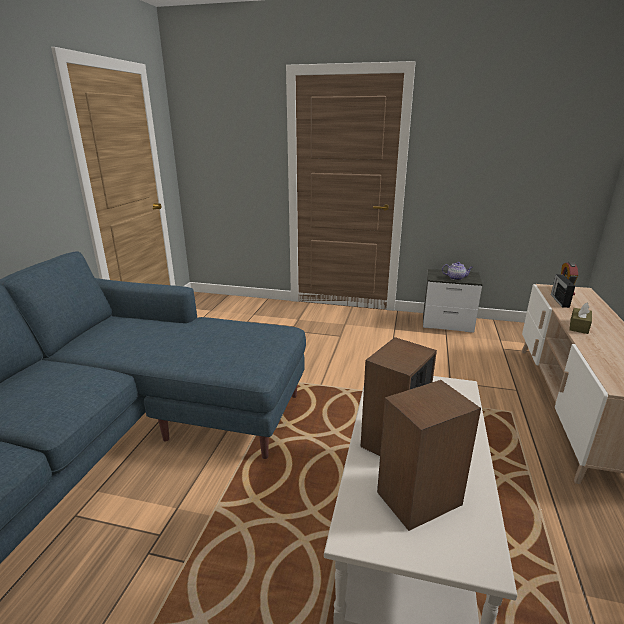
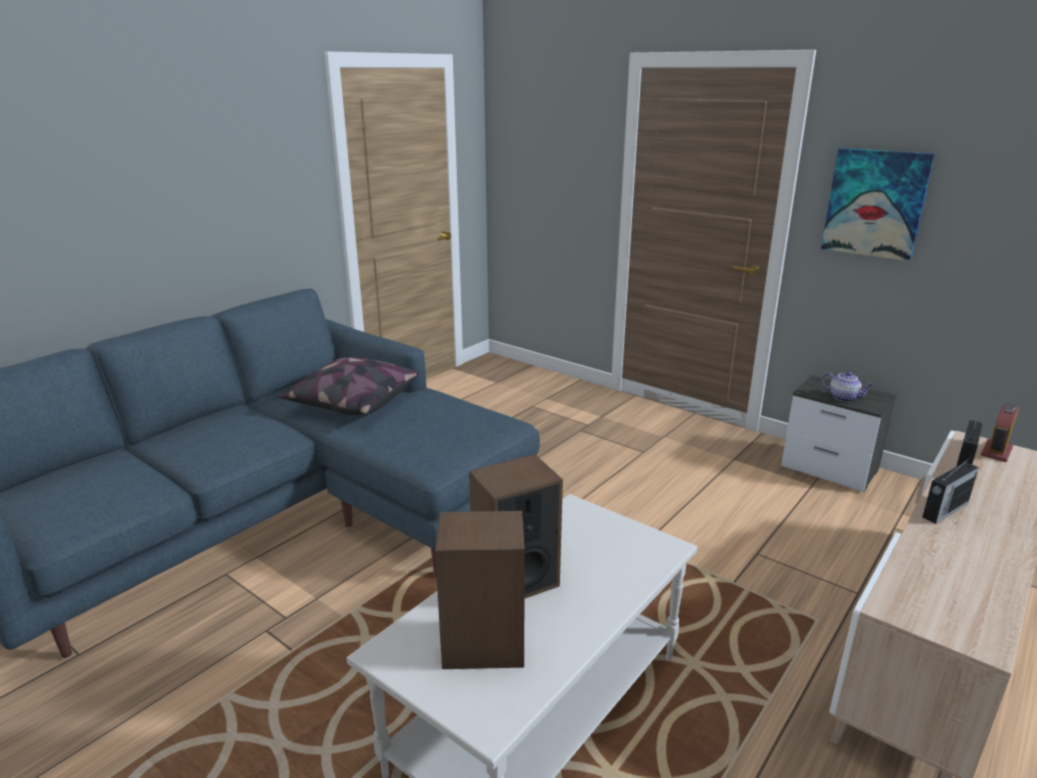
camera: 25 degrees right, 0 degrees up
brown tissue box [569,303,592,334] -> radio [922,456,979,524]
none -> pillow [277,357,419,415]
none -> picture [821,148,935,261]

